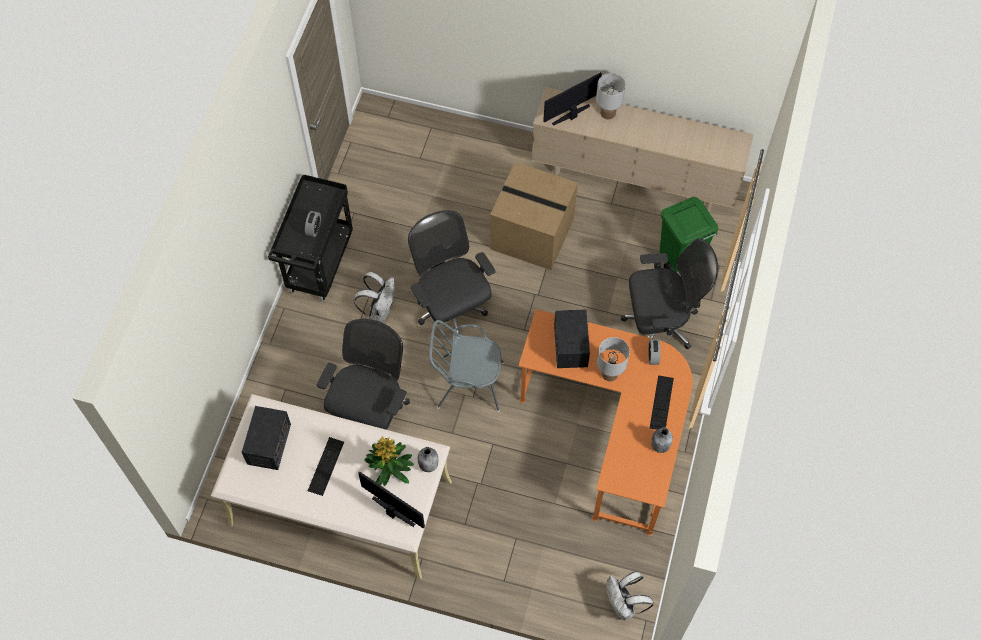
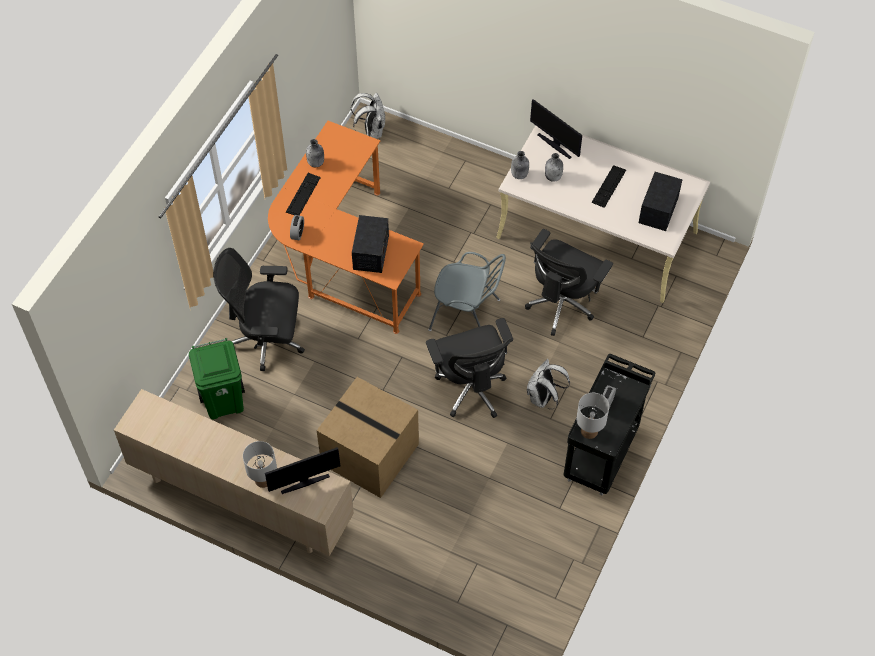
camera: 170 degrees left, 5 degrees down
potted plant [364,436,414,486] -> grey bottle [545,153,563,182]
grey table lamp [597,337,630,381] -> grey table lamp moved to [576,393,609,439]

